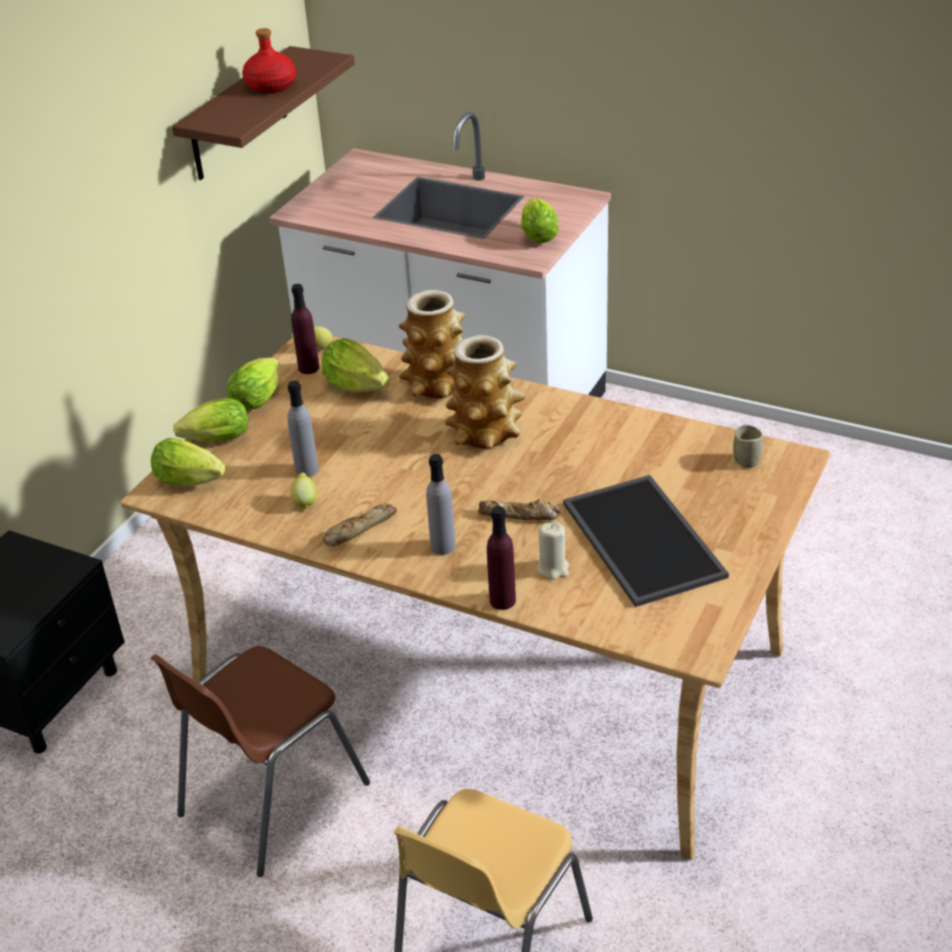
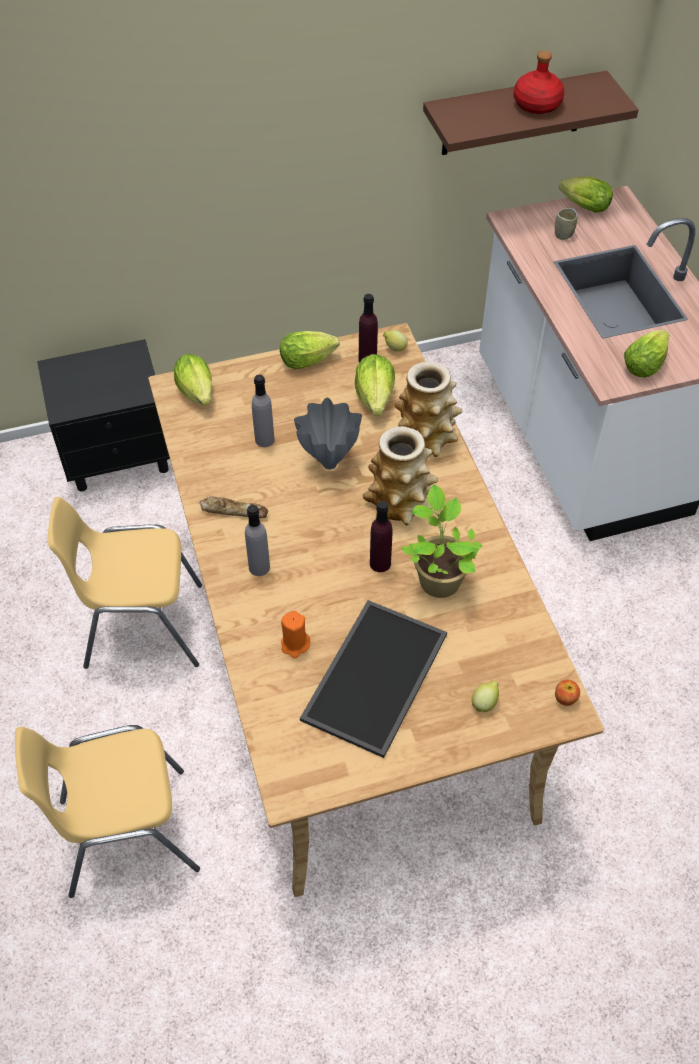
camera: 45 degrees right, 15 degrees up
brown chair [150,646,370,877] -> yellow chair [48,497,202,669]
lettuce [173,398,248,441] -> lettuce moved to [559,177,613,213]
lemon [290,473,316,510] -> lemon moved to [472,681,499,713]
bread [478,499,561,520] -> none
purple bottle [487,506,516,610] -> purple bottle moved to [370,501,392,572]
beige candle [537,521,569,580] -> orange candle [281,611,310,658]
cup [733,425,763,468] -> cup moved to [555,208,577,240]
none -> grey vase [294,398,362,469]
none -> potted plant [401,484,483,598]
none -> apple [555,680,580,706]

